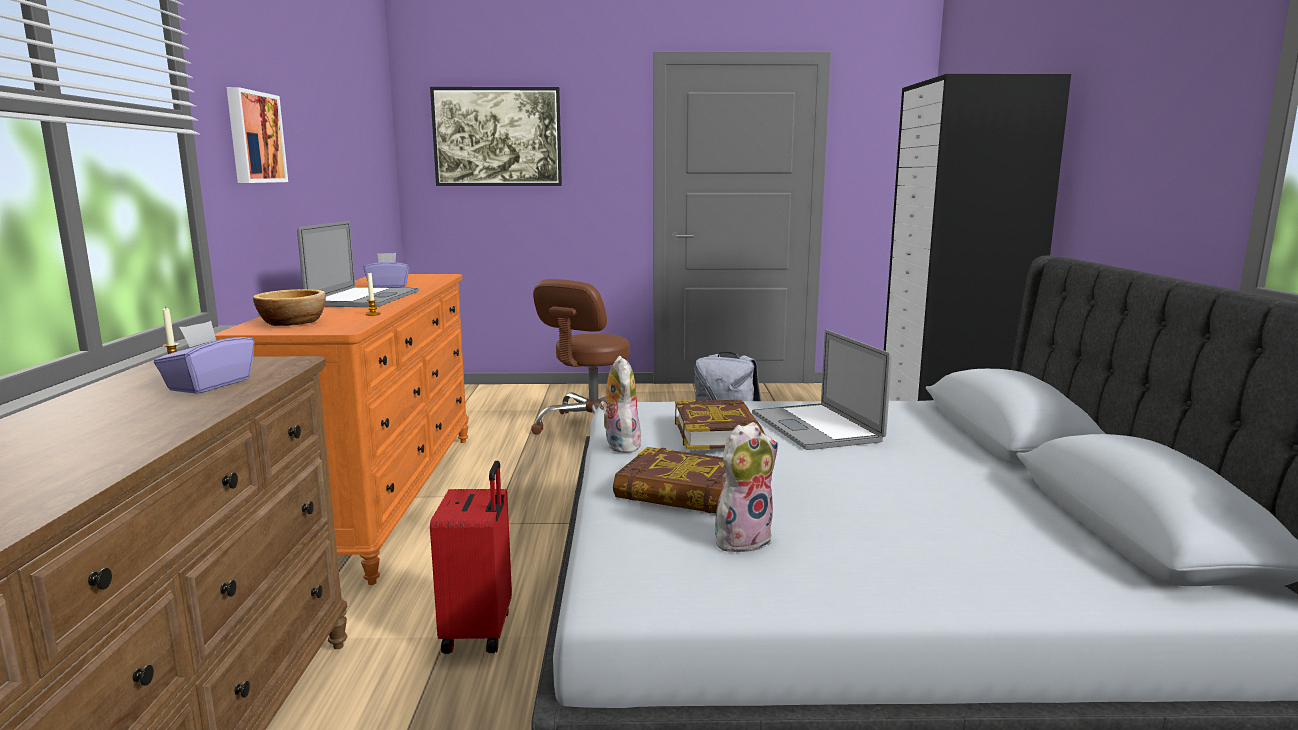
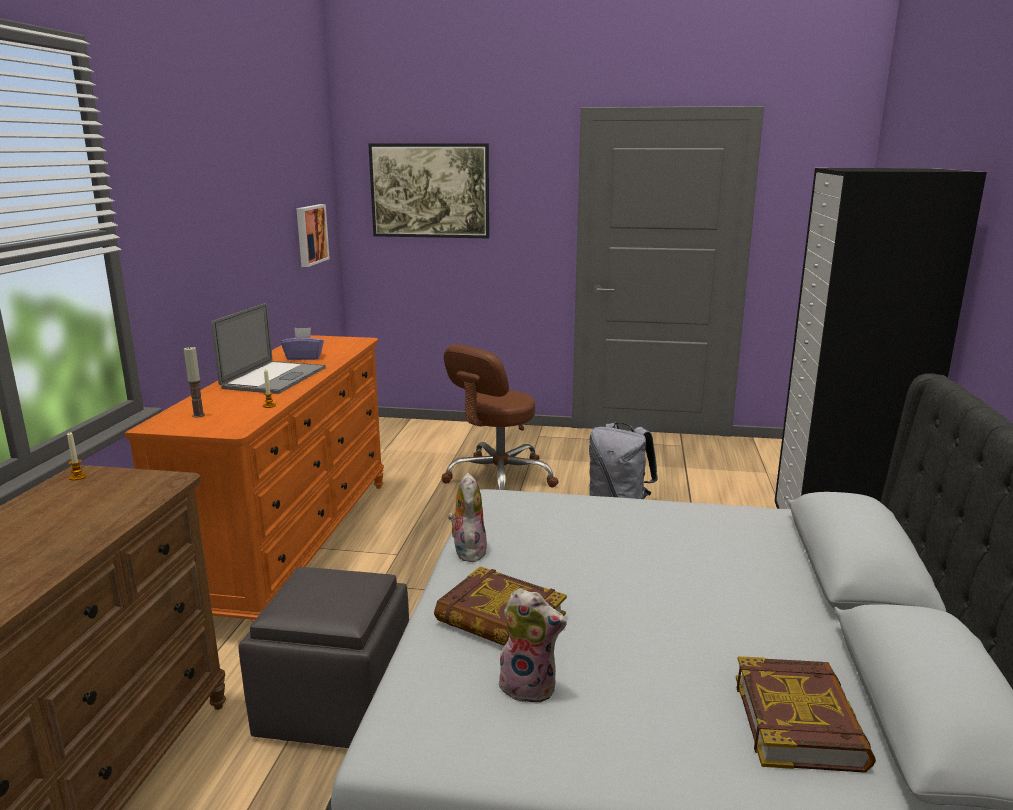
camera: 10 degrees right, 5 degrees up
purple tissue box [154,321,254,394] -> none
picture [226,87,288,183] -> picture moved to [296,204,330,267]
bowl [253,289,326,326] -> candle [184,346,205,417]
red suitcase [430,461,512,654] -> grey ottoman [238,567,409,748]
book [675,400,765,450] -> book moved to [736,656,876,773]
plush toy [715,422,778,552] -> plush toy turned 45 degrees clockwise [496,588,567,704]
laptop [752,329,892,450] -> none

